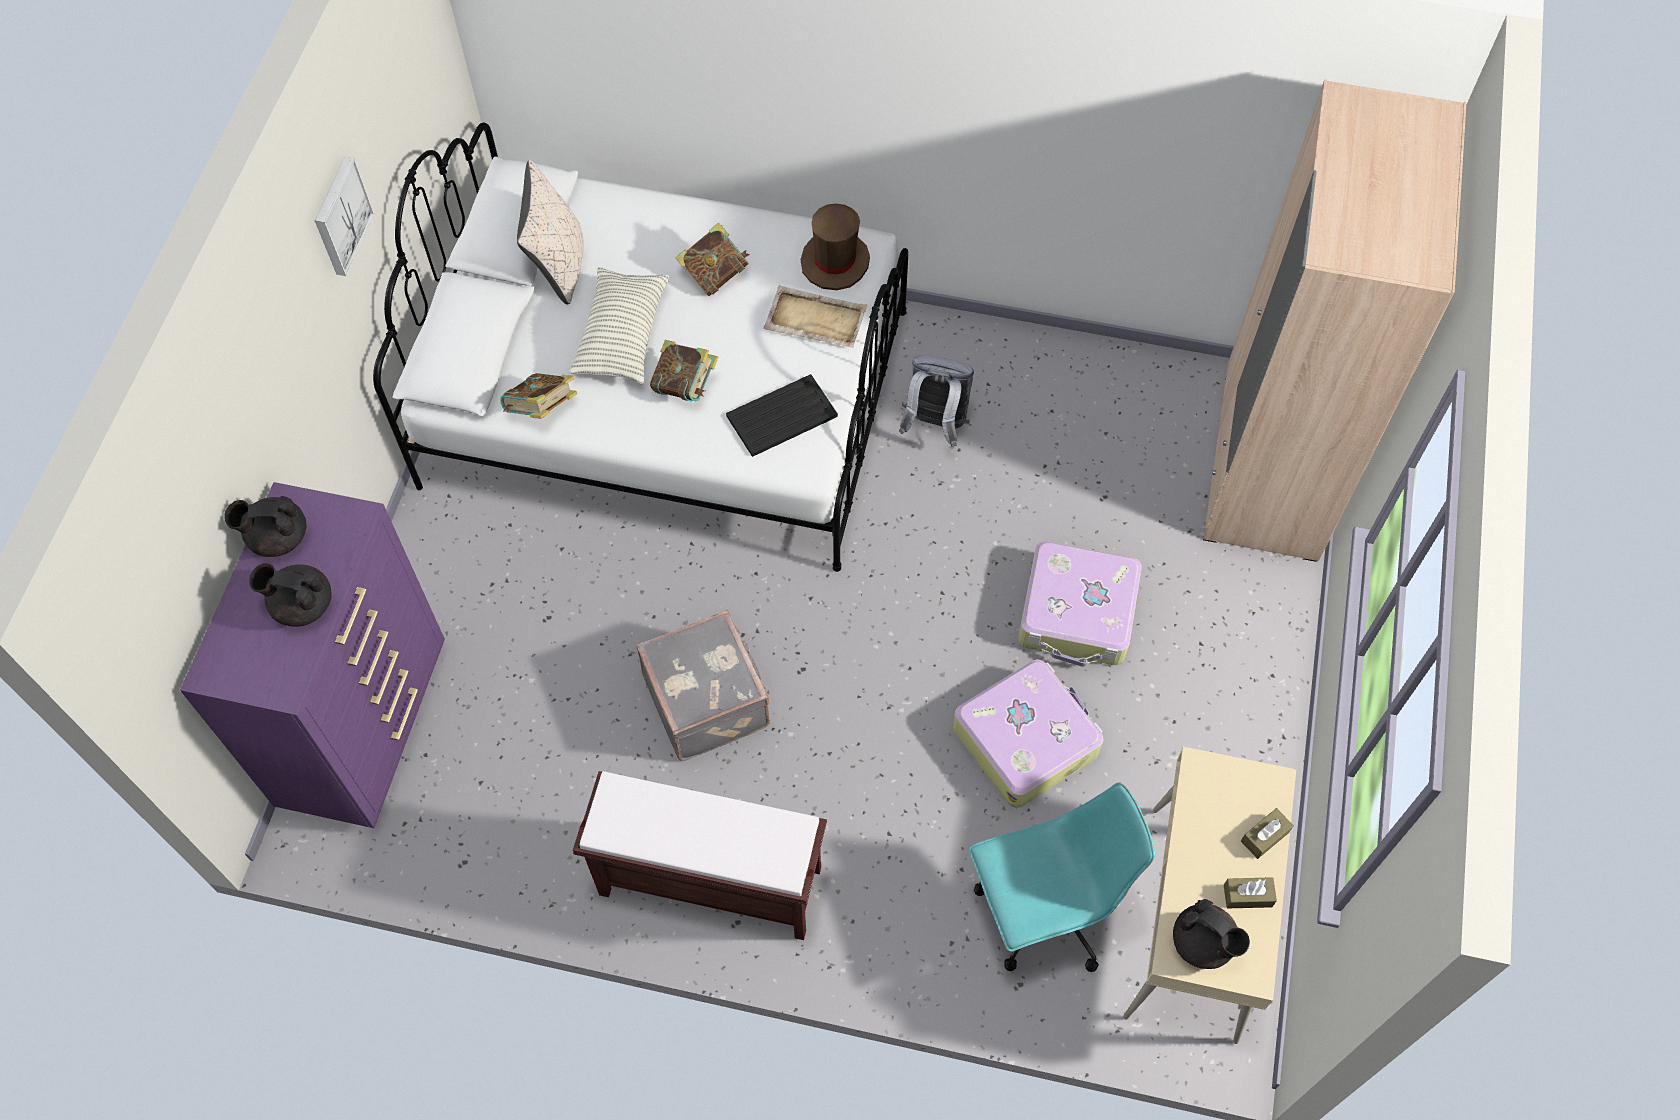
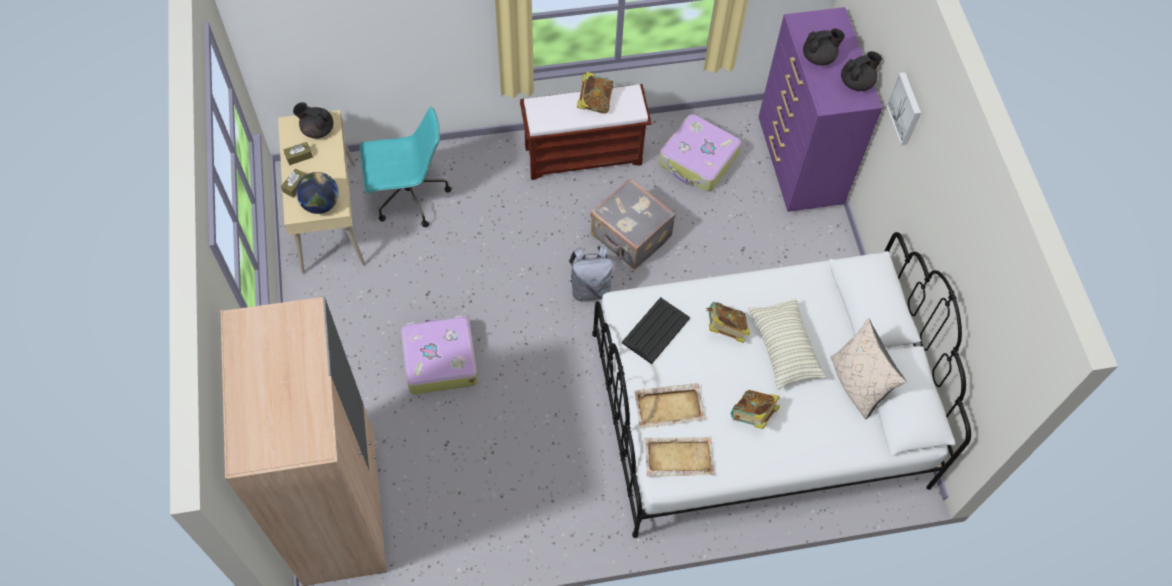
camera: 155 degrees right, 0 degrees up
picture [314,157,374,276] -> picture moved to [886,72,921,145]
book [500,373,577,419] -> book moved to [577,72,613,114]
brown hat [801,204,870,290] -> beige tray [645,436,715,477]
grey backpack [899,355,974,447] -> grey backpack moved to [568,245,613,301]
suitcase [953,660,1103,808] -> suitcase moved to [659,114,741,192]
turquoise office chair [969,782,1155,972] -> turquoise office chair turned 150 degrees counterclockwise [360,107,452,227]
none -> globe [296,172,339,214]

